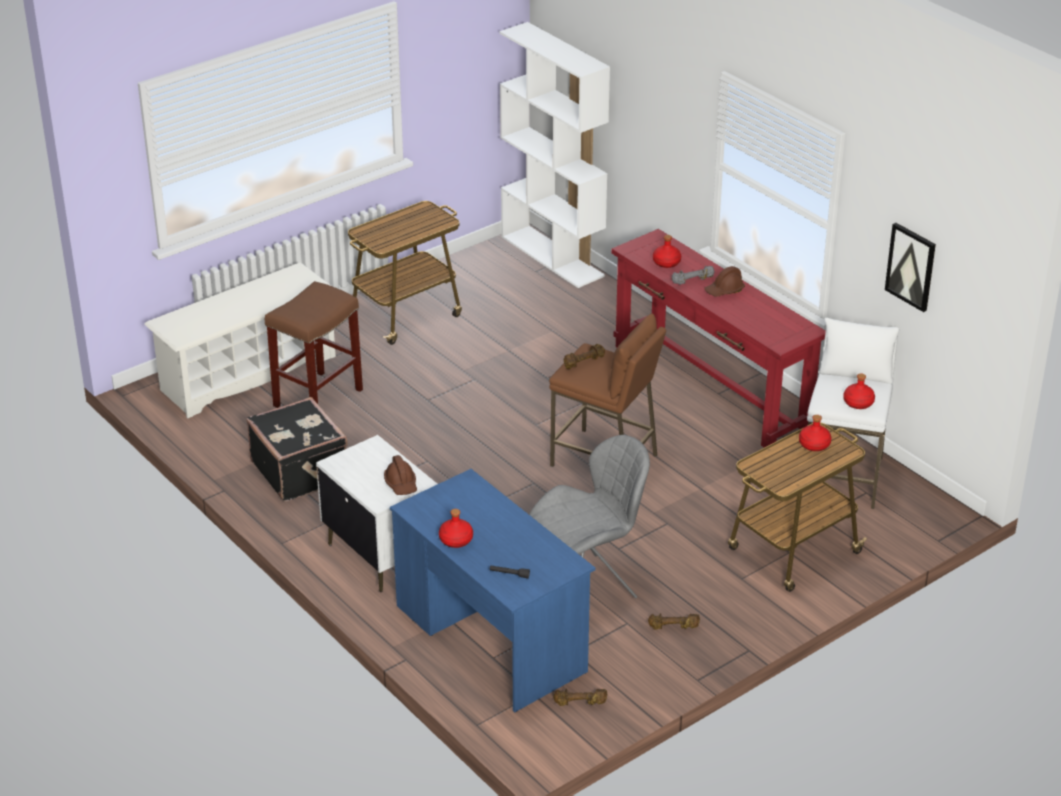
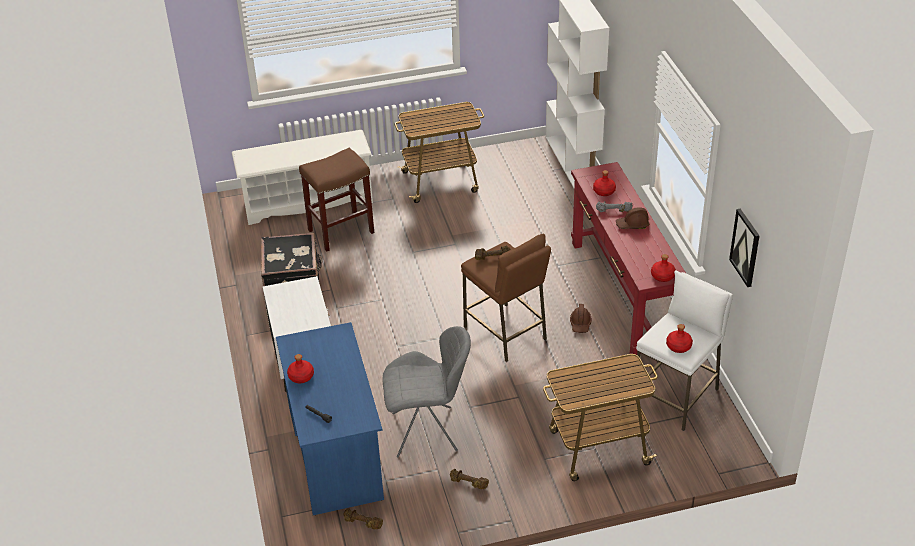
camera: 25 degrees right, 5 degrees up
brown hard hat [384,455,417,495] -> brown hard hat moved to [570,304,592,333]
red bottle [799,415,832,451] -> red bottle moved to [651,254,676,282]

